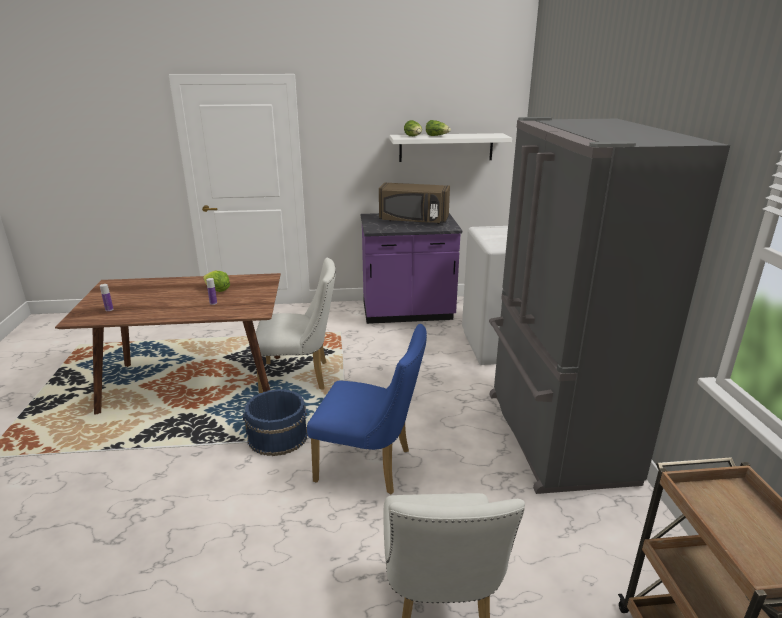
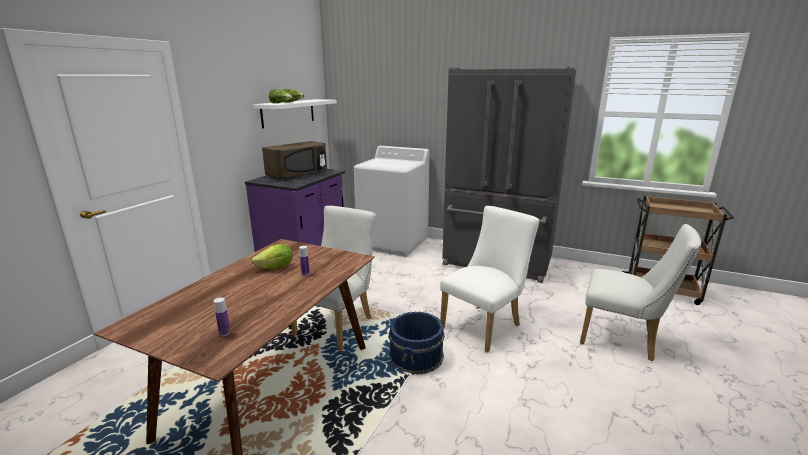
camera: 60 degrees left, 5 degrees down
blue chair [307,324,427,494] -> white chair [440,206,539,352]

